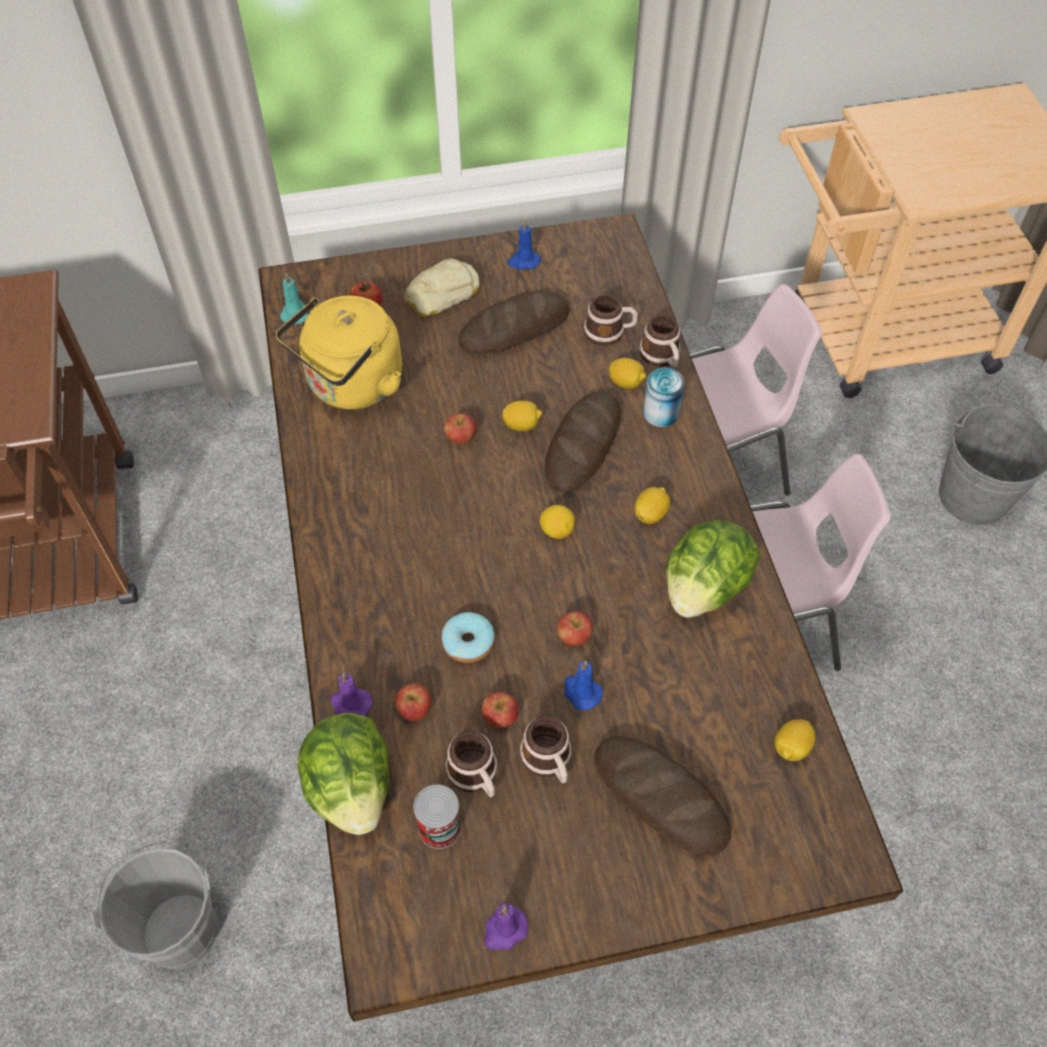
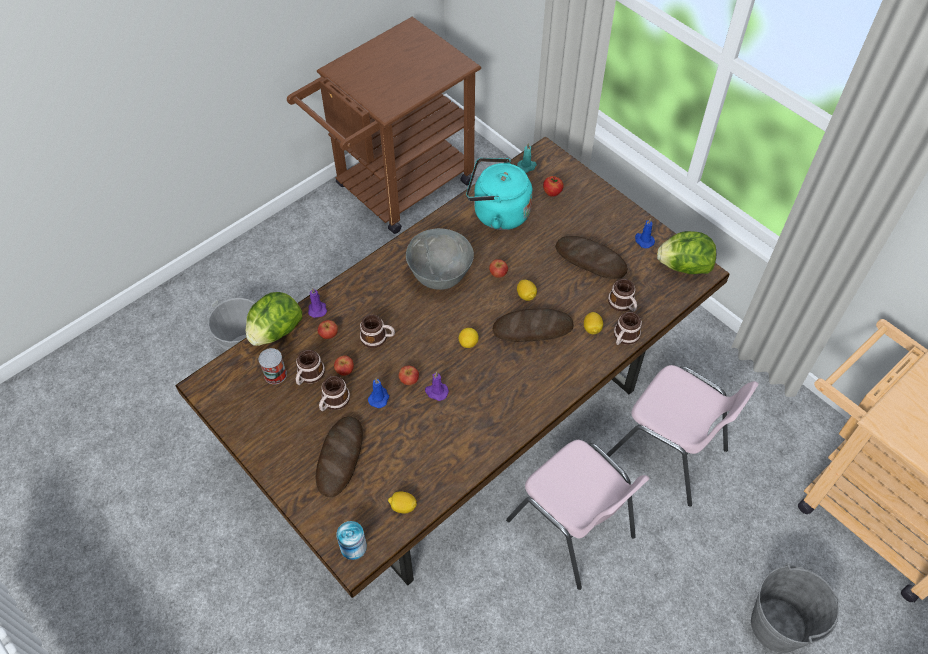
camera: 60 degrees right, 0 degrees up
yellow kettle [276,295,402,410] -> turquoise kettle [466,158,533,230]
bread [405,258,480,317] -> none
donut [441,612,495,663] -> mug [360,315,395,348]
purple candle [484,903,529,950] -> purple candle moved to [425,372,449,401]
lemon [635,487,670,524] -> none
can [643,368,684,427] -> can moved to [336,521,367,560]
lettuce [666,520,760,618] -> lettuce moved to [657,231,716,274]
none -> grey bowl [406,228,474,290]

